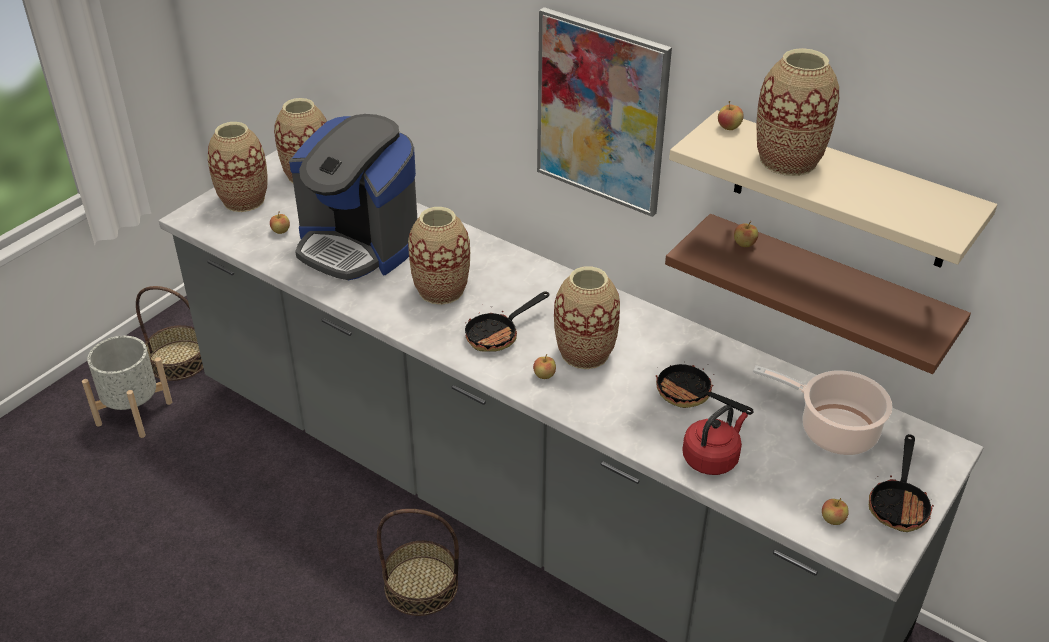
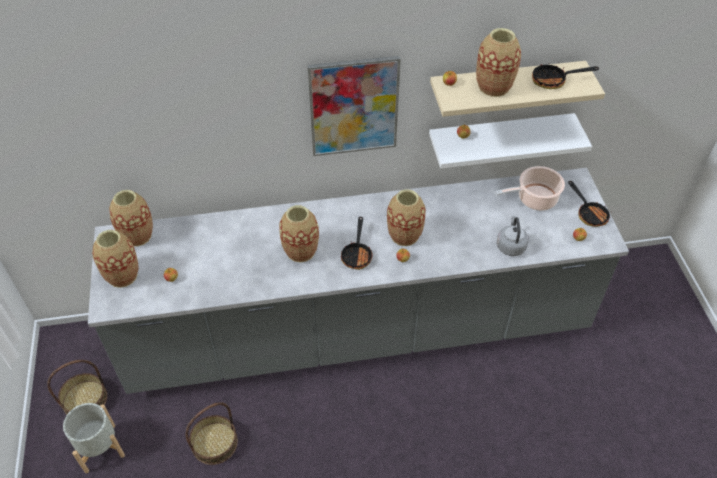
camera: 45 degrees left, 10 degrees up
coffee machine [289,114,417,280] -> none
basket [377,509,459,616] -> basket moved to [185,402,238,465]
frying pan [656,364,754,415] -> frying pan moved to [532,62,599,89]
brown shelf [665,214,971,374] -> white shelf [429,113,592,168]
red kettle [682,405,748,475] -> grey kettle [497,216,529,256]

